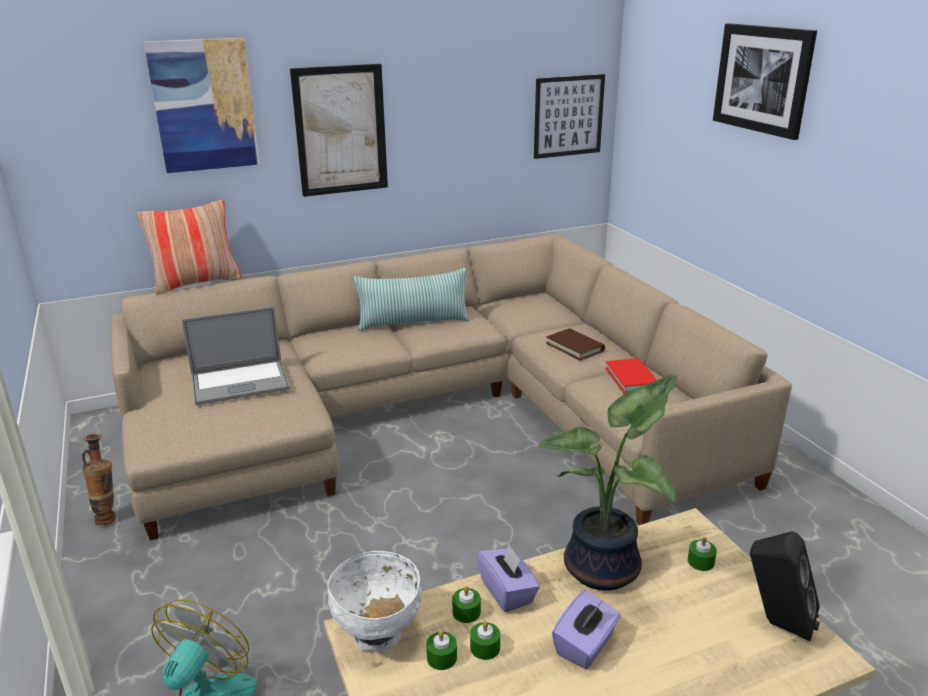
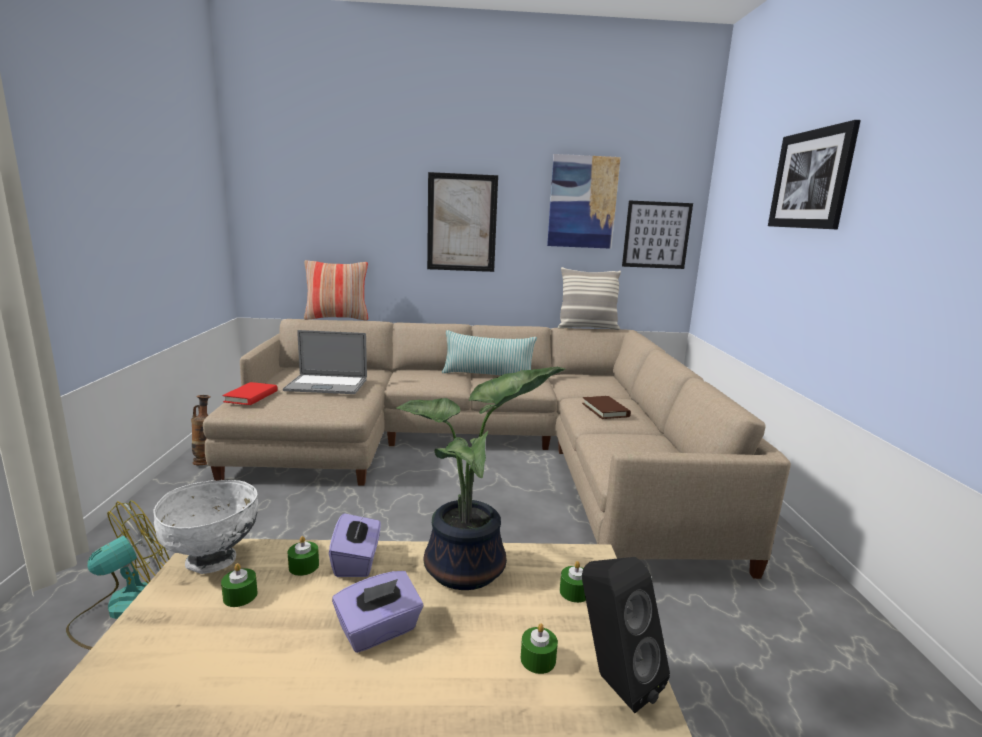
camera: 20 degrees right, 10 degrees down
picture [144,38,260,173] -> picture moved to [547,154,621,249]
green candle [470,621,500,660] -> green candle moved to [520,623,558,674]
red book [605,358,657,393] -> red book moved to [222,382,278,405]
none -> pillow [558,267,621,330]

